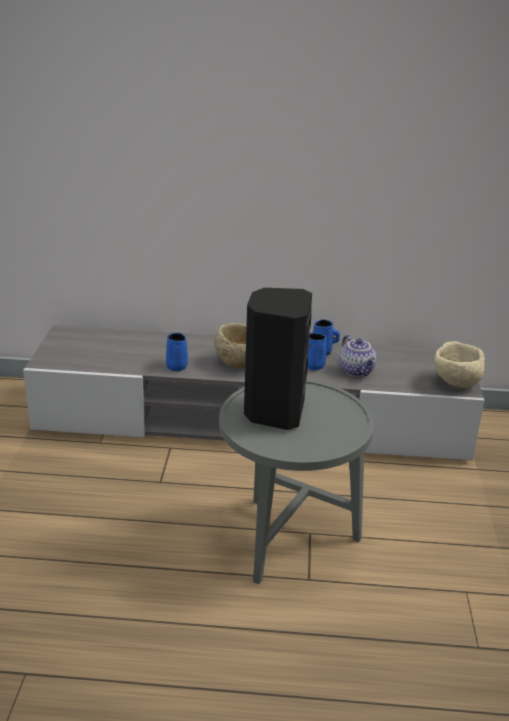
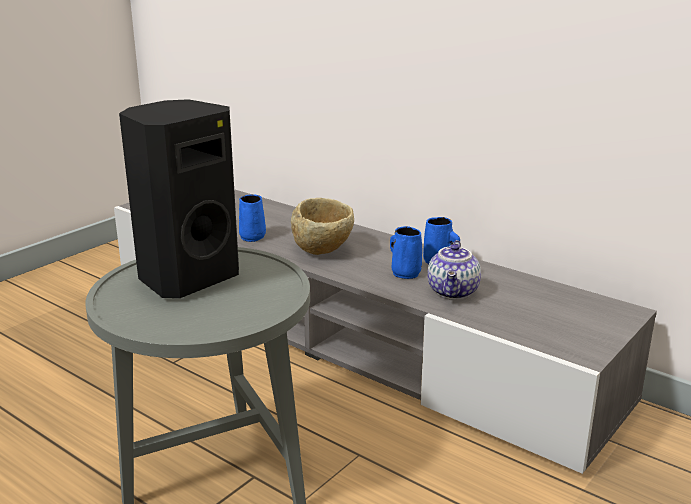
camera: 35 degrees right, 5 degrees down
beige bowl [434,341,485,388] -> none

